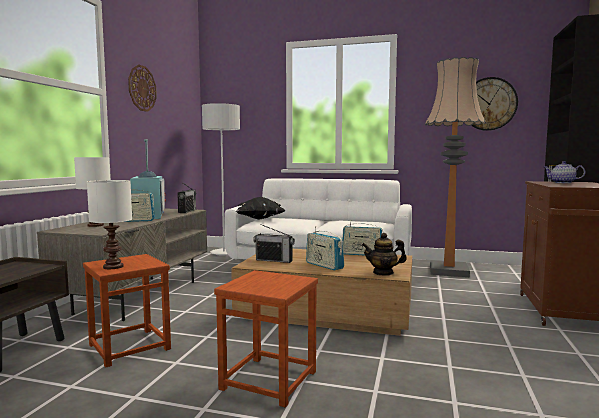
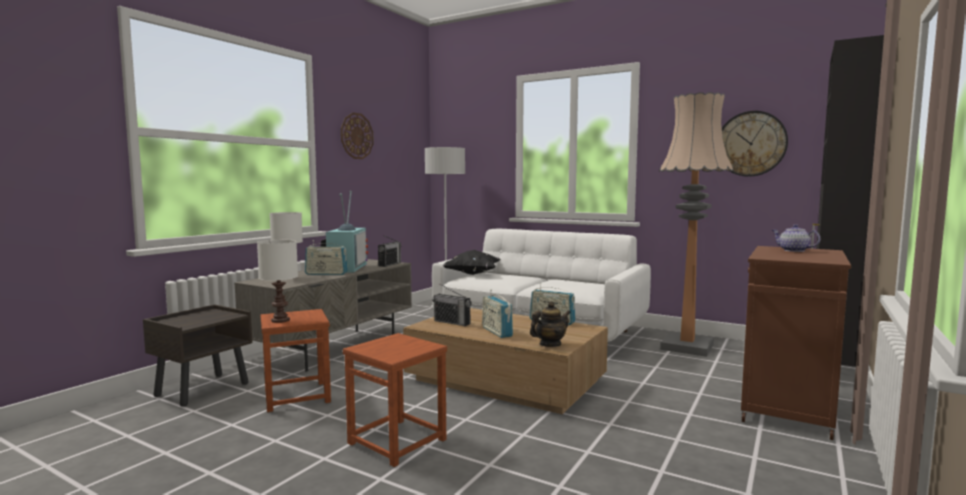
camera: 15 degrees right, 0 degrees up
teapot [362,233,407,276] -> teapot turned 135 degrees clockwise [530,301,571,347]

